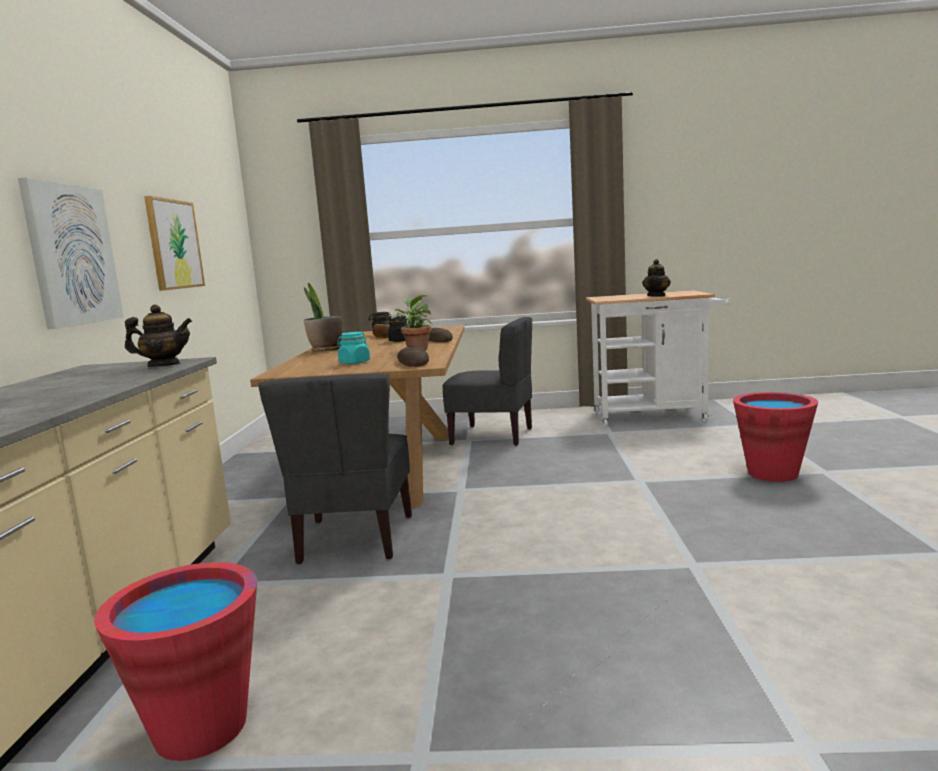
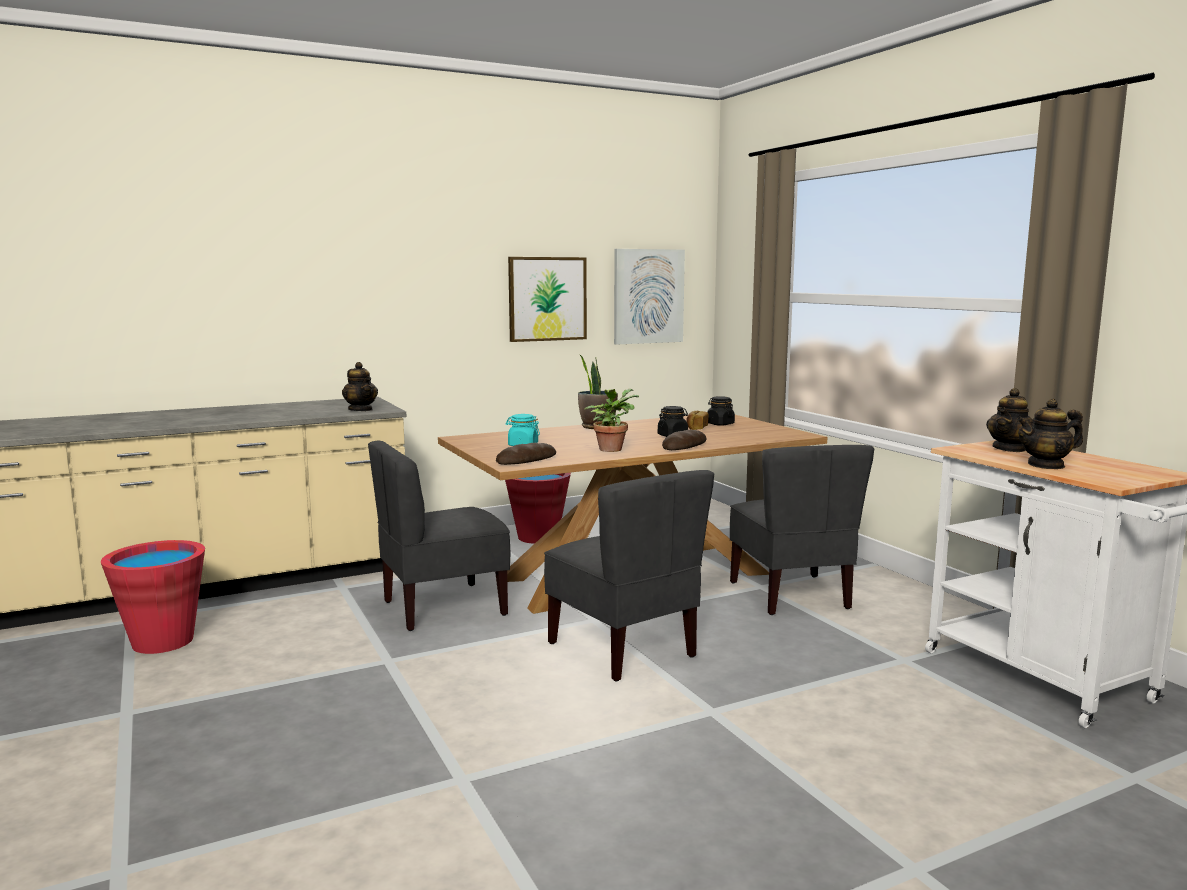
camera: 60 degrees right, 0 degrees up
picture [18,177,124,329] -> picture moved to [614,249,685,345]
red bucket [733,392,818,482] -> red bucket moved to [505,473,571,544]
none -> grey chair [544,470,714,682]
none -> teapot [986,388,1034,452]

